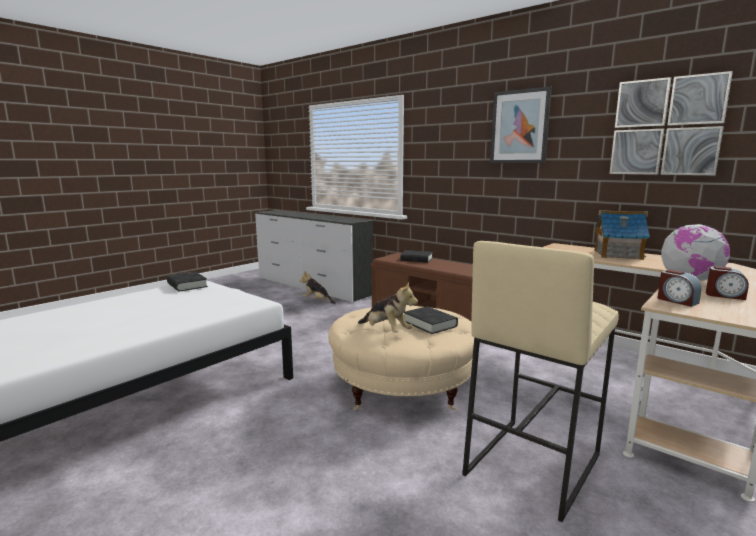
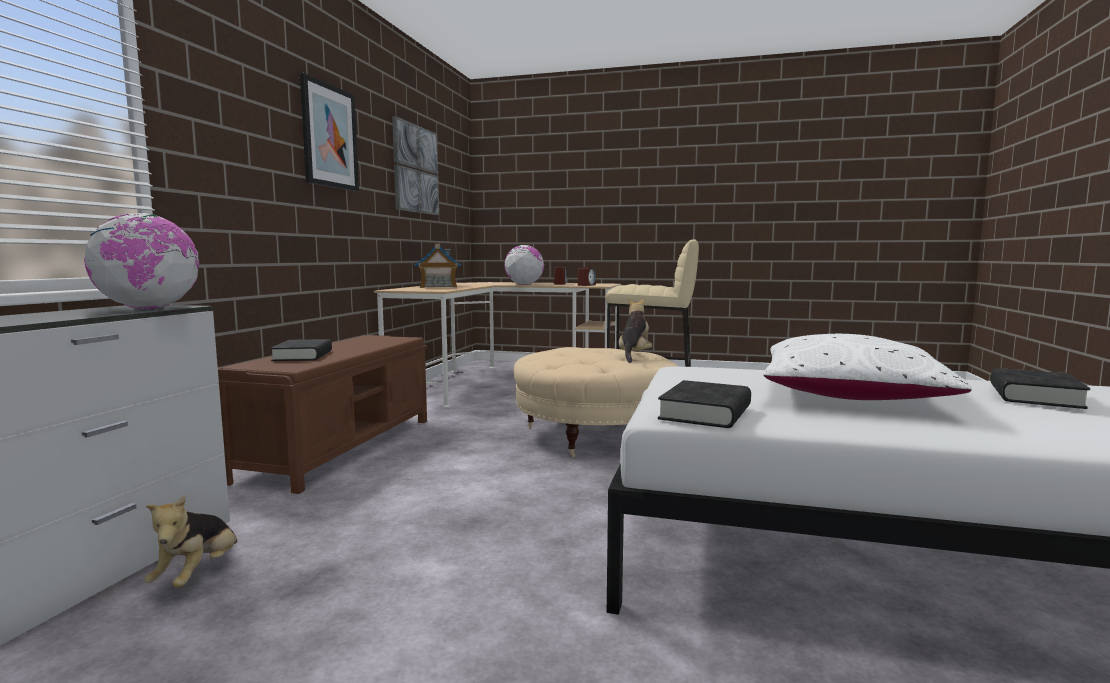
camera: 115 degrees left, 5 degrees down
black book [404,306,458,334] -> black book moved to [991,368,1090,409]
none -> globe [84,213,199,309]
none -> white pillow [763,334,972,400]

